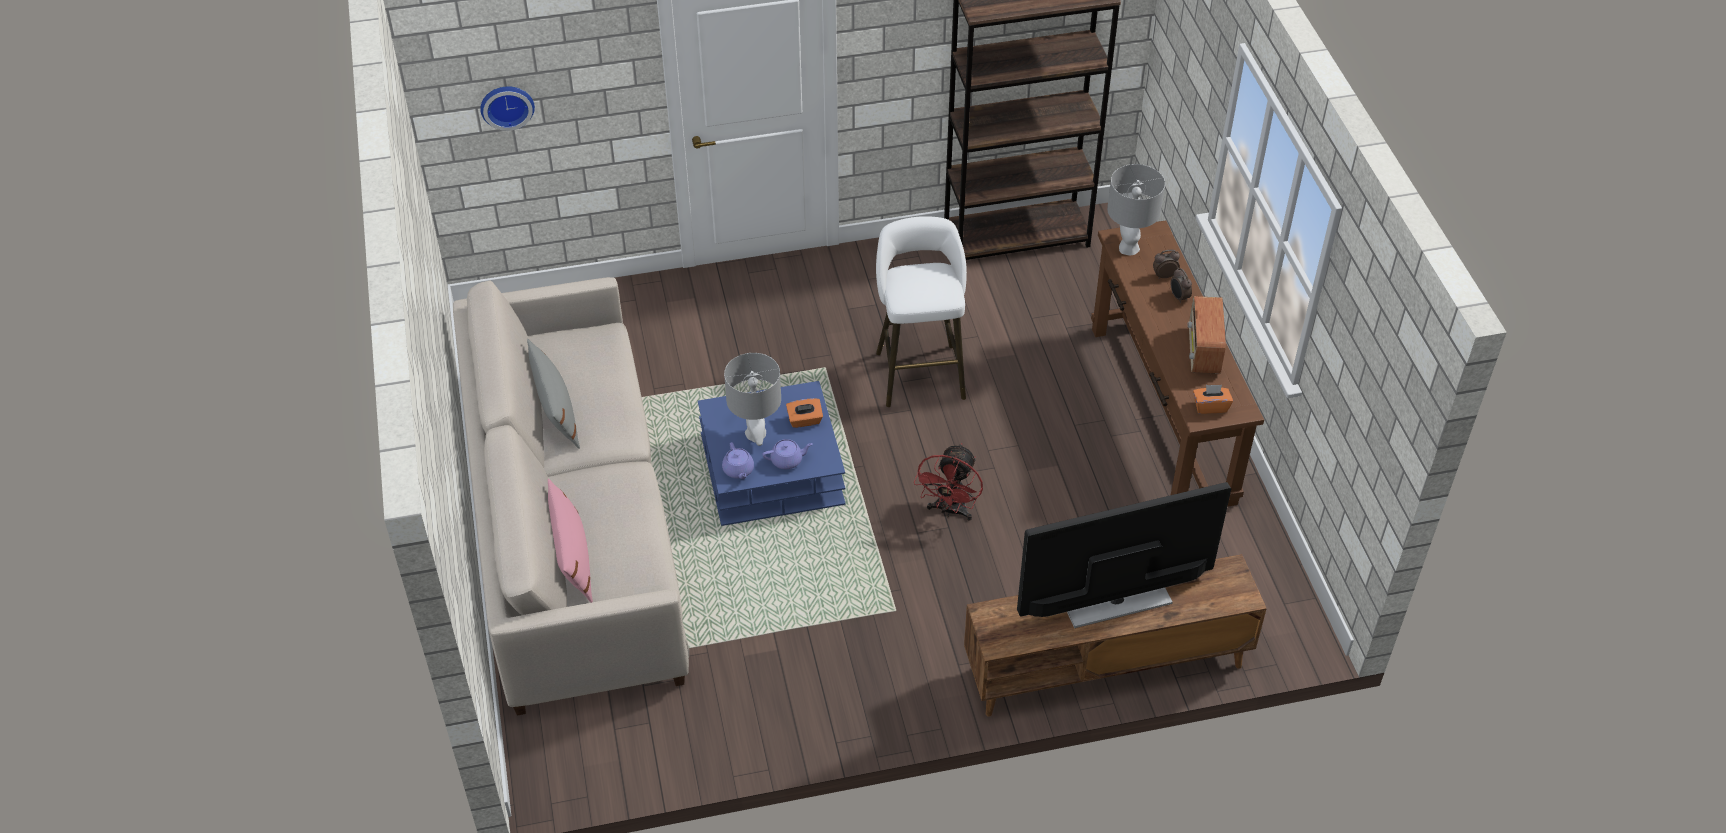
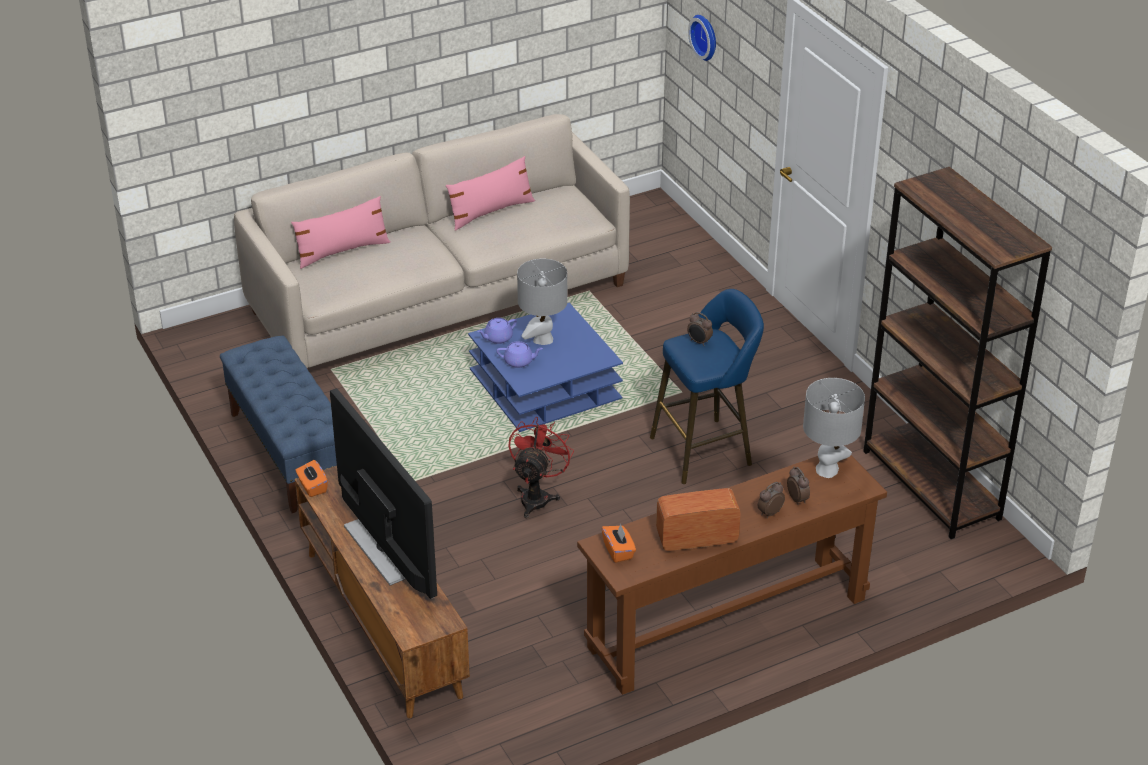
camera: 75 degrees right, 10 degrees down
grey pillow [527,339,580,449] -> pink pillow [446,156,535,231]
purple teapot [762,439,813,469] -> purple teapot turned 60 degrees counterclockwise [496,341,543,368]
orange tissue box [786,398,823,428] -> orange tissue box moved to [296,460,328,497]
white stool [876,216,967,407] -> blue stool [650,289,764,484]
red fan [914,443,983,521] -> red fan turned 105 degrees clockwise [508,417,574,518]
none -> blue bench [220,335,337,513]
none -> alarm clock [687,312,713,346]

